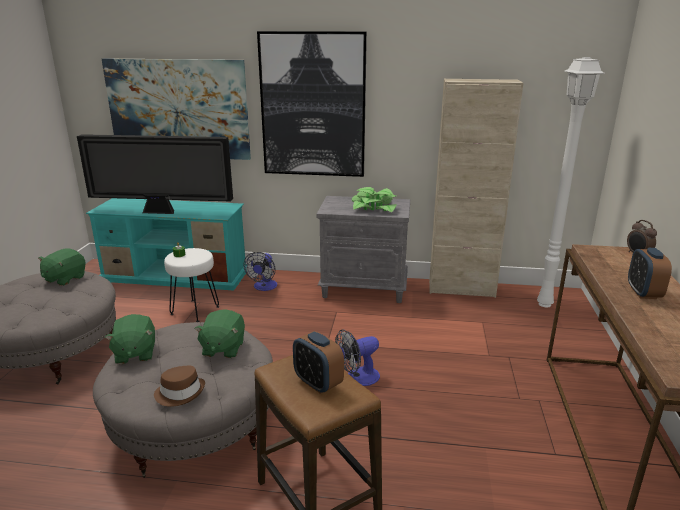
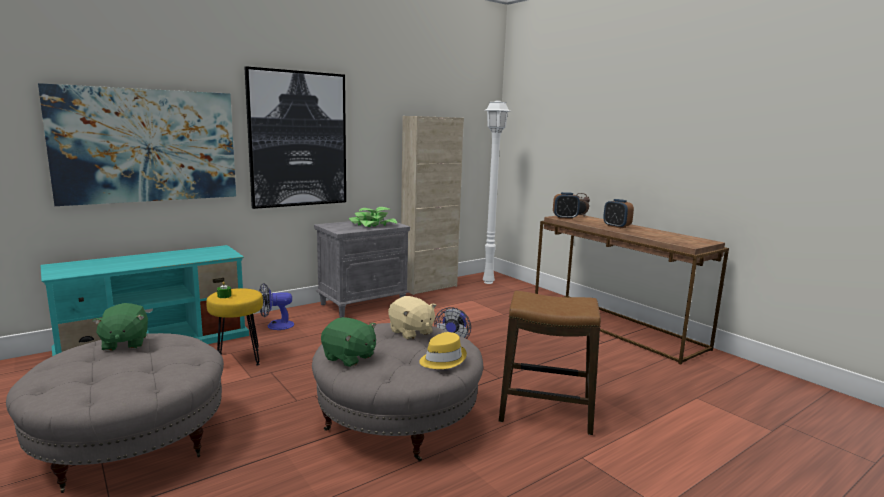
camera: 45 degrees left, 10 degrees down
television [77,134,233,214] -> none
brown hat [154,366,205,407] -> yellow hat [419,332,467,369]
white stool [164,248,219,322] -> yellow stool [206,288,263,366]
green plush toy [194,309,245,358] -> beige plush toy [388,296,437,340]
fan [244,252,277,291] -> fan turned 105 degrees clockwise [259,283,294,330]
alarm clock [293,331,344,394] -> alarm clock moved to [553,192,580,219]

